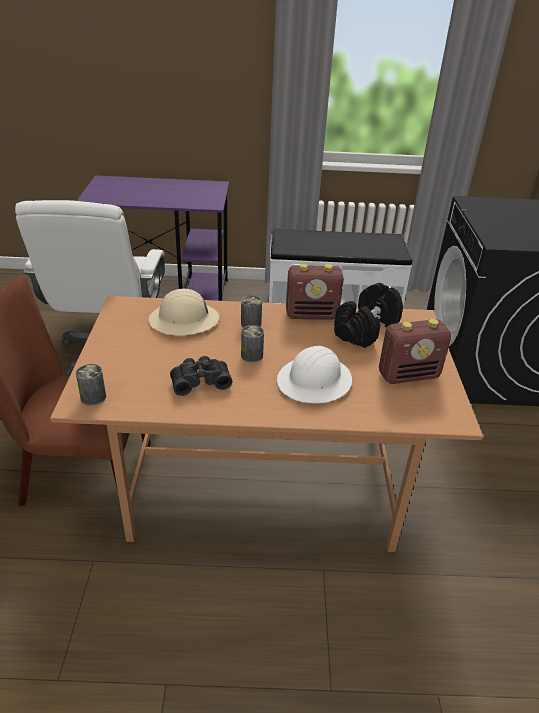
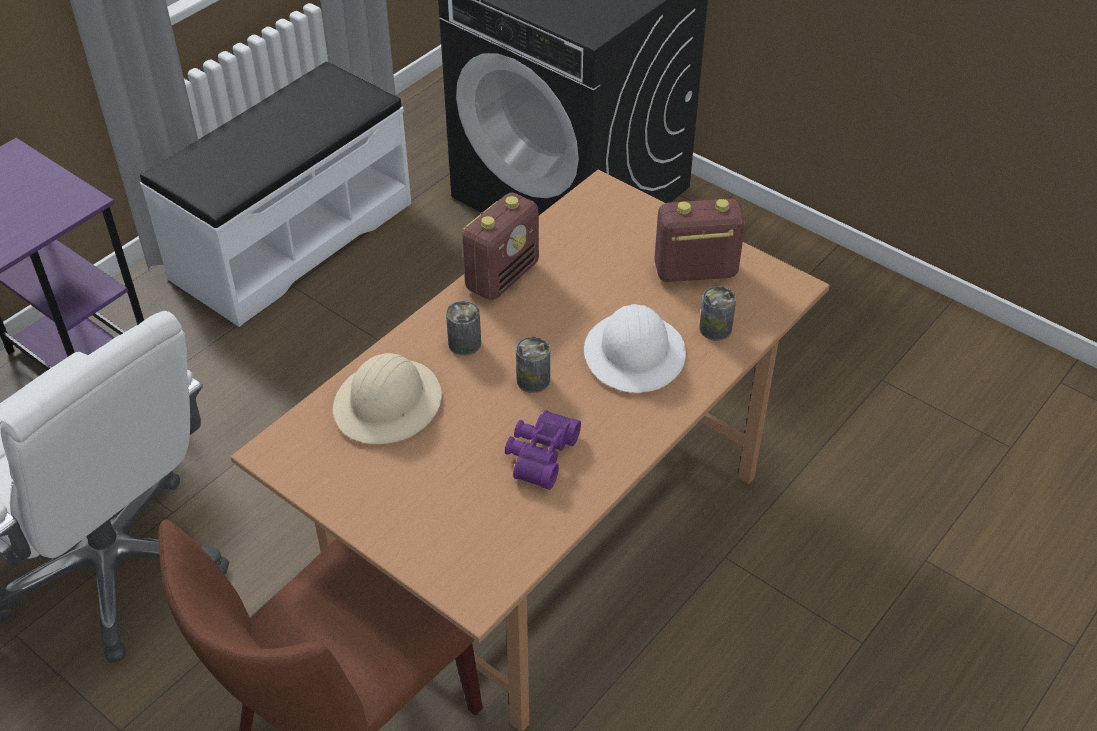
camera: 50 degrees left, 10 degrees up
can [76,364,106,406] -> can moved to [699,286,736,341]
black binoculars [170,356,232,396] -> purple binoculars [505,410,581,490]
black dumbbell [334,283,403,348] -> none
radio [379,319,451,384] -> radio turned 120 degrees counterclockwise [654,199,745,282]

